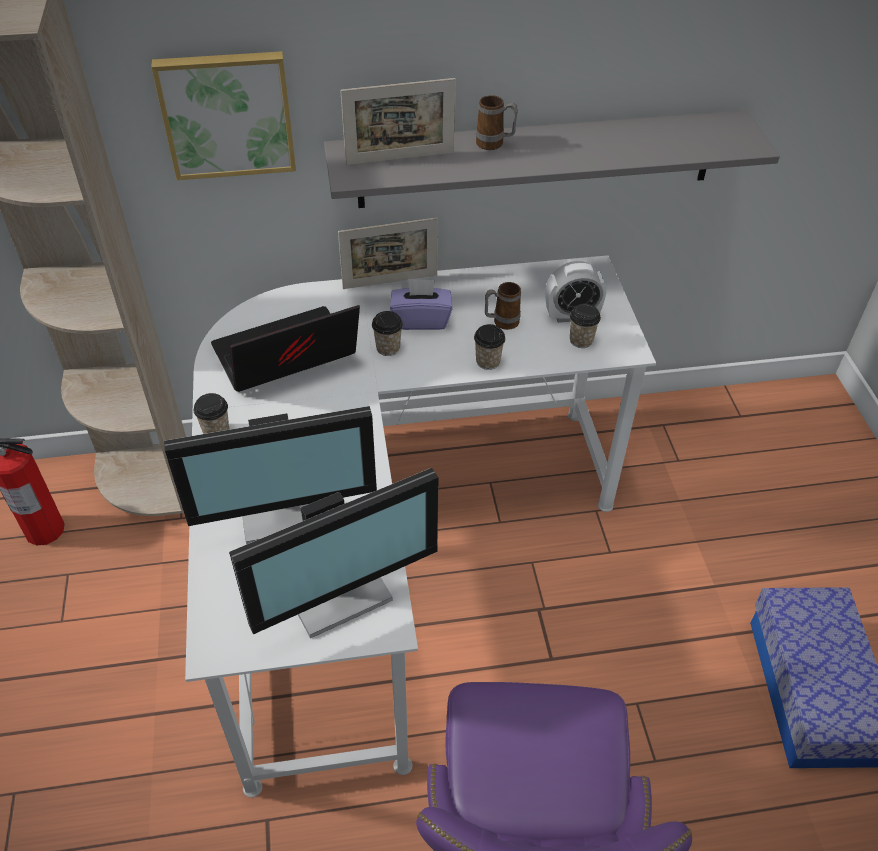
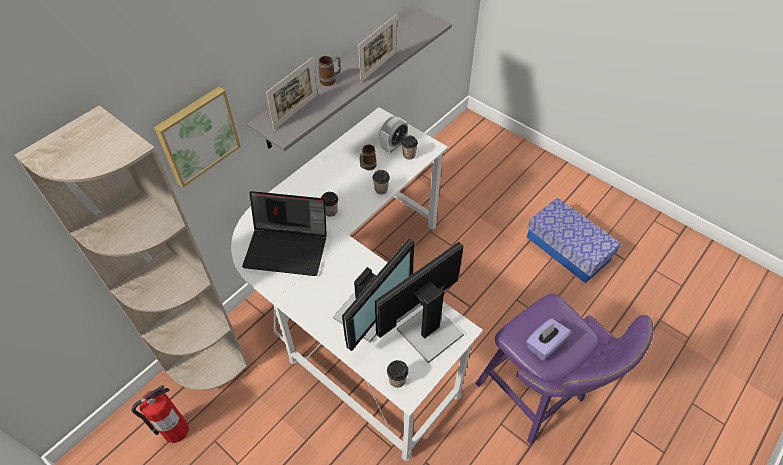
camera: 40 degrees left, 5 degrees up
cup [194,393,229,434] -> cup moved to [387,360,409,388]
laptop [211,305,360,392] -> laptop turned 105 degrees counterclockwise [242,191,327,276]
monitor [229,468,439,638] -> monitor turned 150 degrees counterclockwise [375,242,464,363]
picture frame [338,218,438,289] -> picture frame moved to [358,15,397,83]
purple tissue box [390,279,452,330] -> purple tissue box moved to [526,318,571,361]

